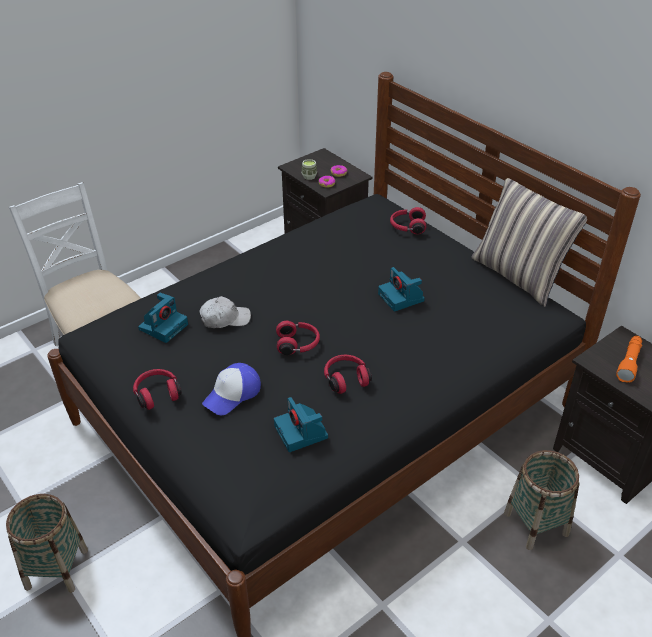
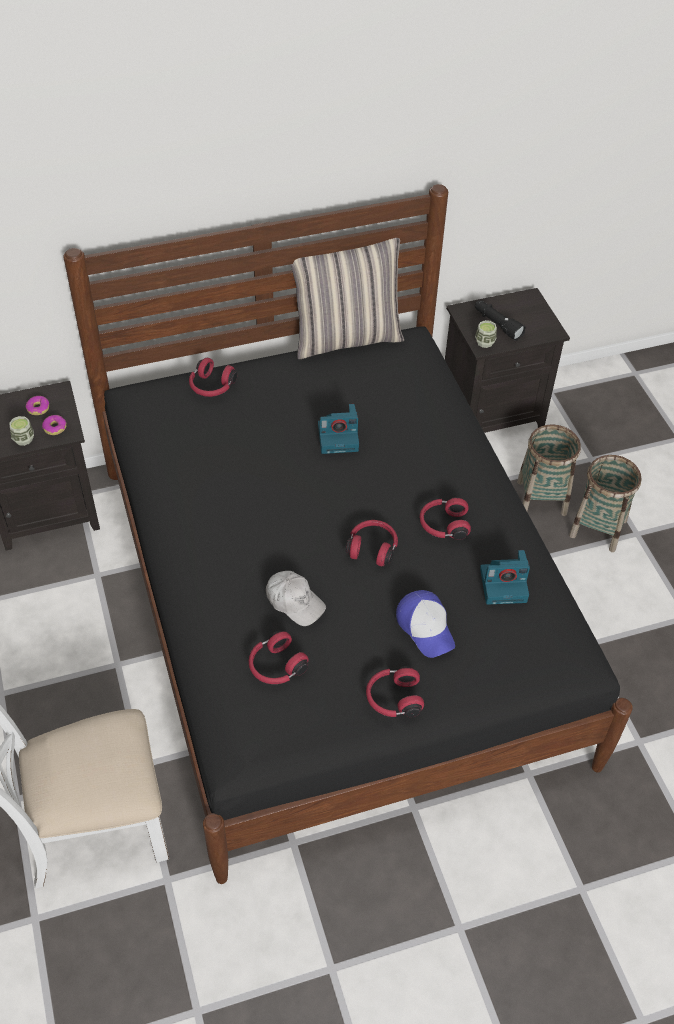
camera: 70 degrees left, 10 degrees up
basket [6,494,88,593] -> basket moved to [569,455,642,552]
camera [138,293,188,343] -> red headphones [249,631,309,684]
white cap [199,296,251,328] -> white cap turned 120 degrees clockwise [266,571,326,626]
orange flashlight [616,336,642,383] -> black flashlight [475,300,526,341]
none -> cup [475,320,497,348]

